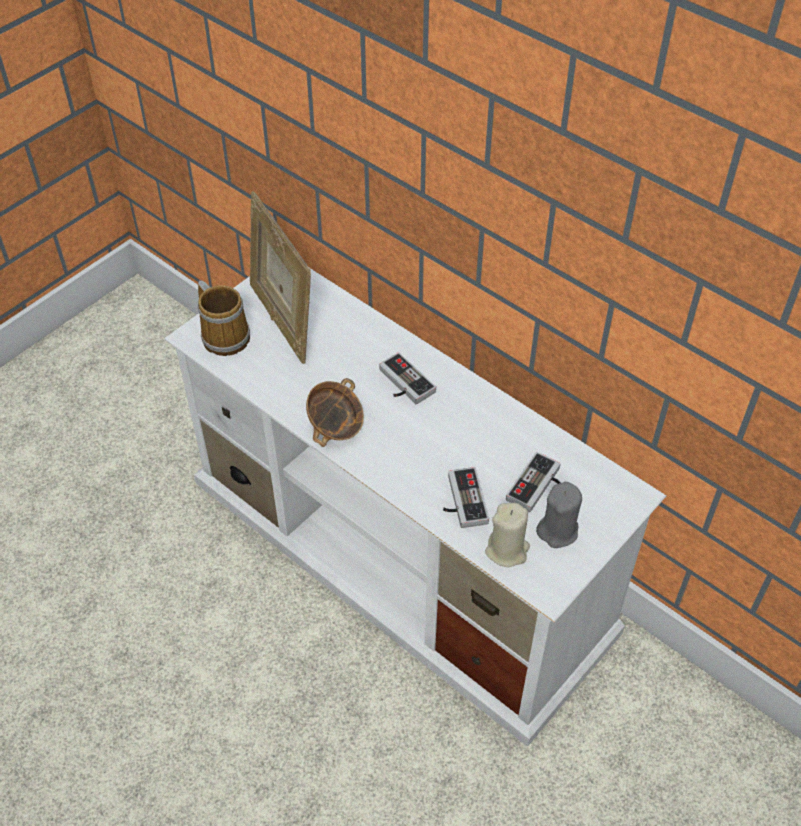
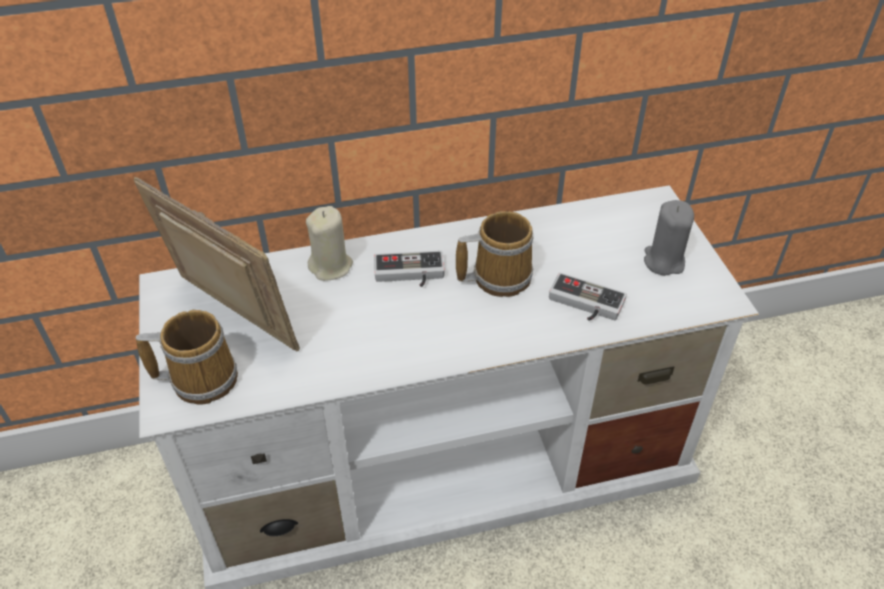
camera: 55 degrees left, 5 degrees down
picture frame [250,191,311,364] -> picture frame turned 150 degrees counterclockwise [133,177,300,351]
bowl [306,378,364,447] -> none
beige candle [485,503,530,567] -> beige candle moved to [306,206,353,281]
game controller [506,452,561,512] -> none
none -> mug [456,211,534,297]

